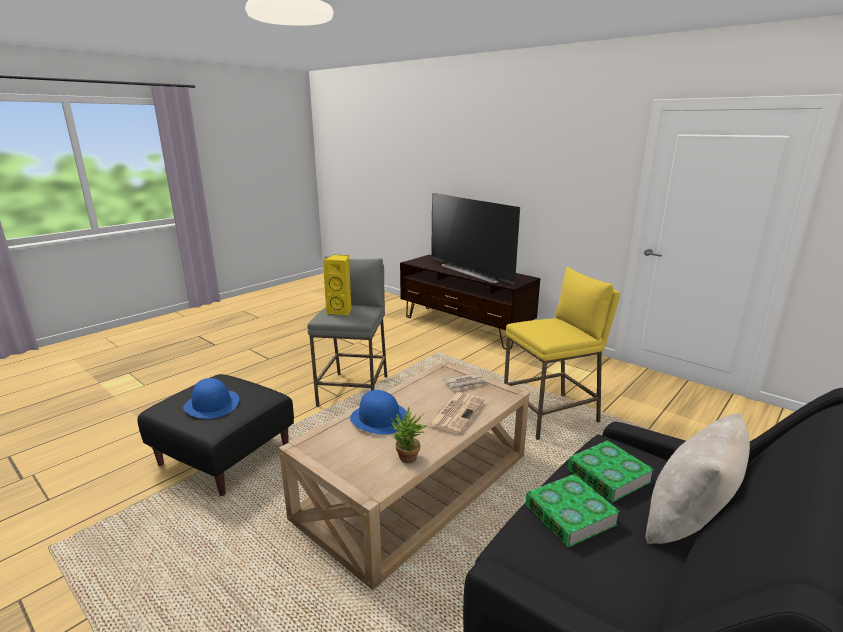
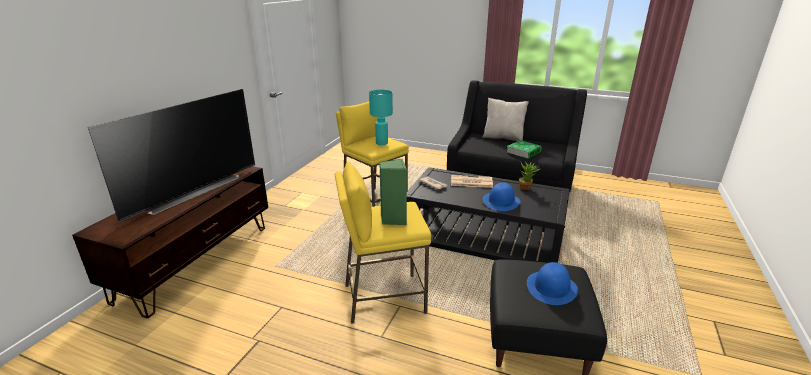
camera: 110 degrees left, 5 degrees up
beige coffee table [279,361,529,590] -> black coffee table [407,167,570,263]
grey stool [307,256,387,407] -> yellow stool [335,162,431,324]
yellow speaker [323,254,351,315] -> green speaker [379,159,407,225]
book [568,440,654,502] -> none
none -> turquoise table lamp [369,90,393,145]

